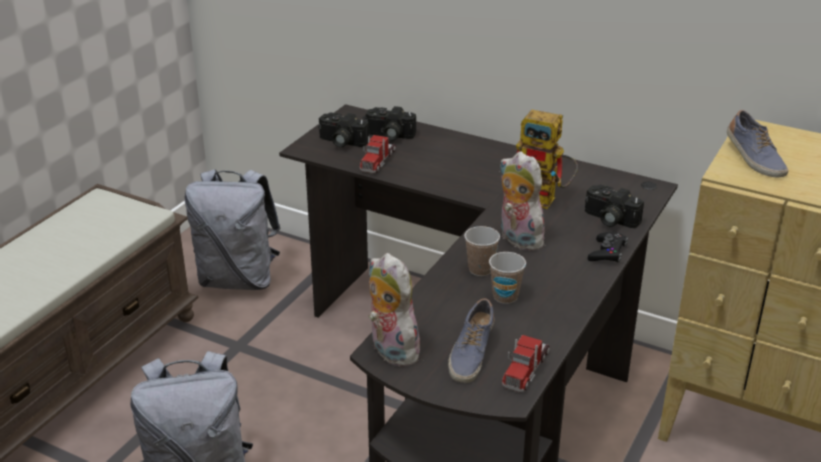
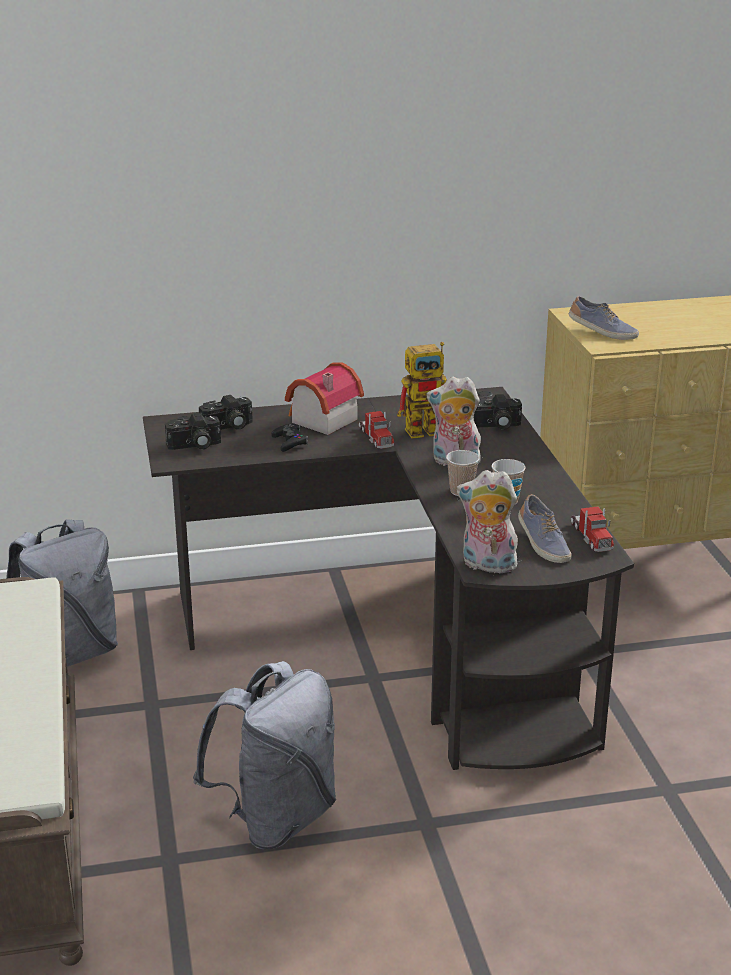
camera: 40 degrees left, 5 degrees down
toy truck [360,135,396,173] -> toy truck moved to [359,411,394,449]
black game controller [587,232,628,263] -> black game controller moved to [271,424,308,452]
none -> toy house [285,362,364,435]

